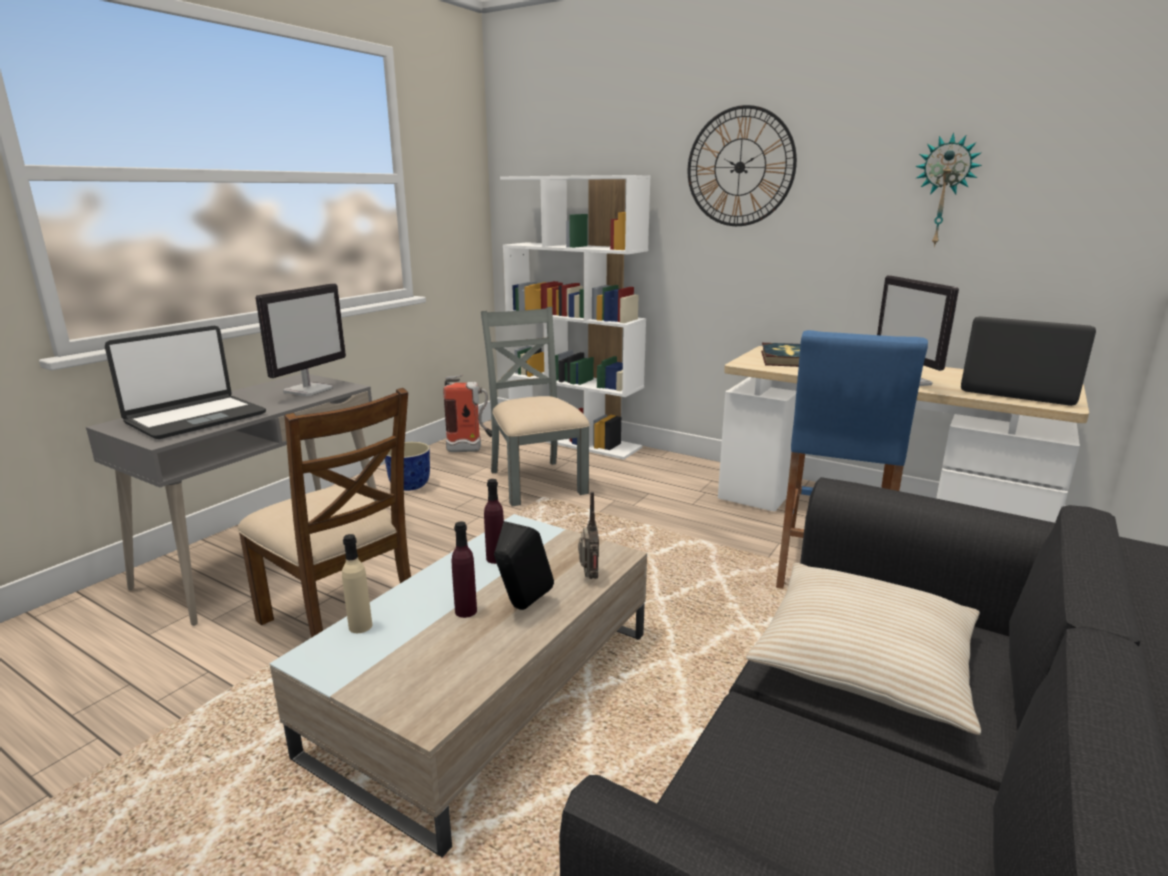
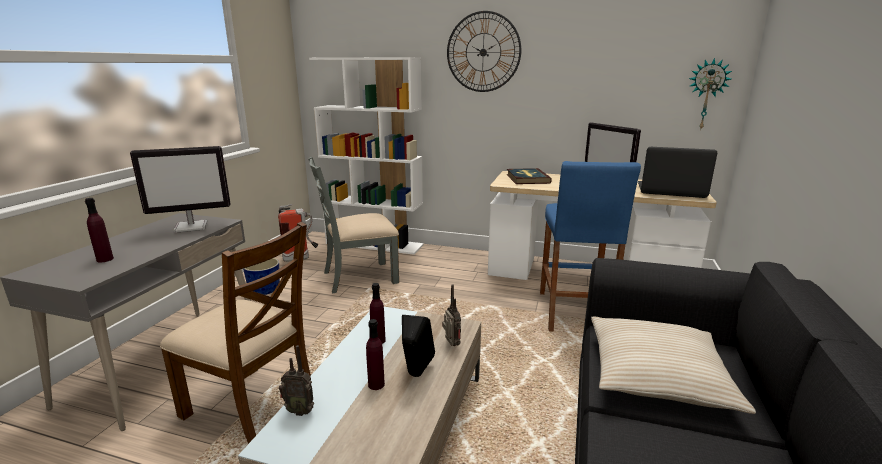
camera: 15 degrees left, 0 degrees up
laptop [105,326,266,439] -> purple bottle [85,198,114,262]
monitor [256,283,346,396] -> monitor turned 60 degrees clockwise [130,146,231,233]
beige bottle [342,534,372,633] -> radio [279,345,314,416]
grey chair [481,307,590,507] -> grey chair turned 75 degrees counterclockwise [308,157,399,293]
wall clock [915,133,982,247] -> wall clock moved to [689,58,732,131]

